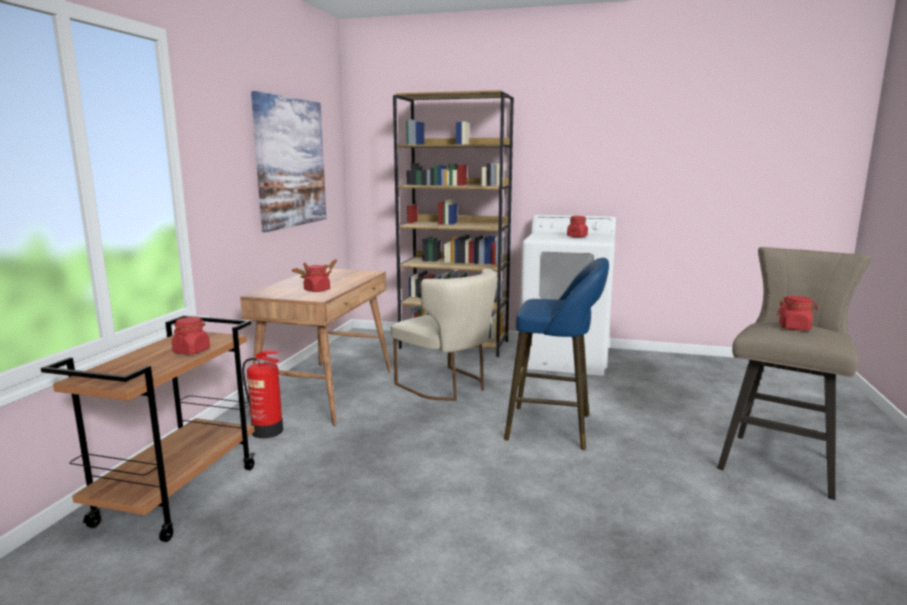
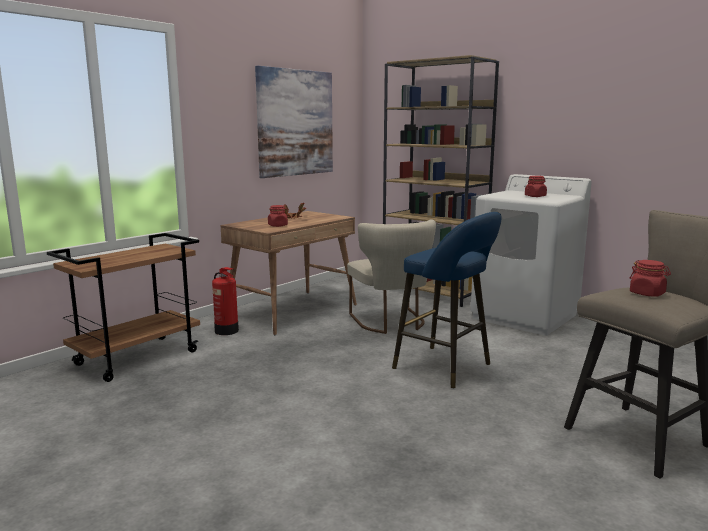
camera: 25 degrees right, 0 degrees up
red jar [172,317,210,355] -> none

